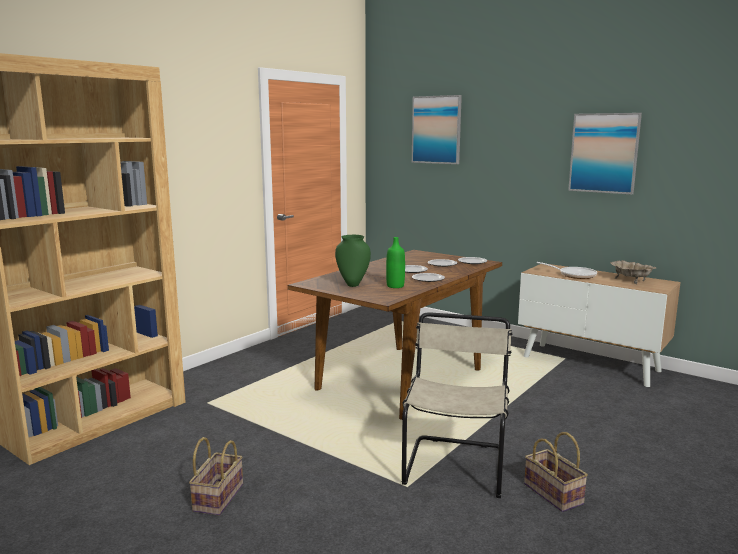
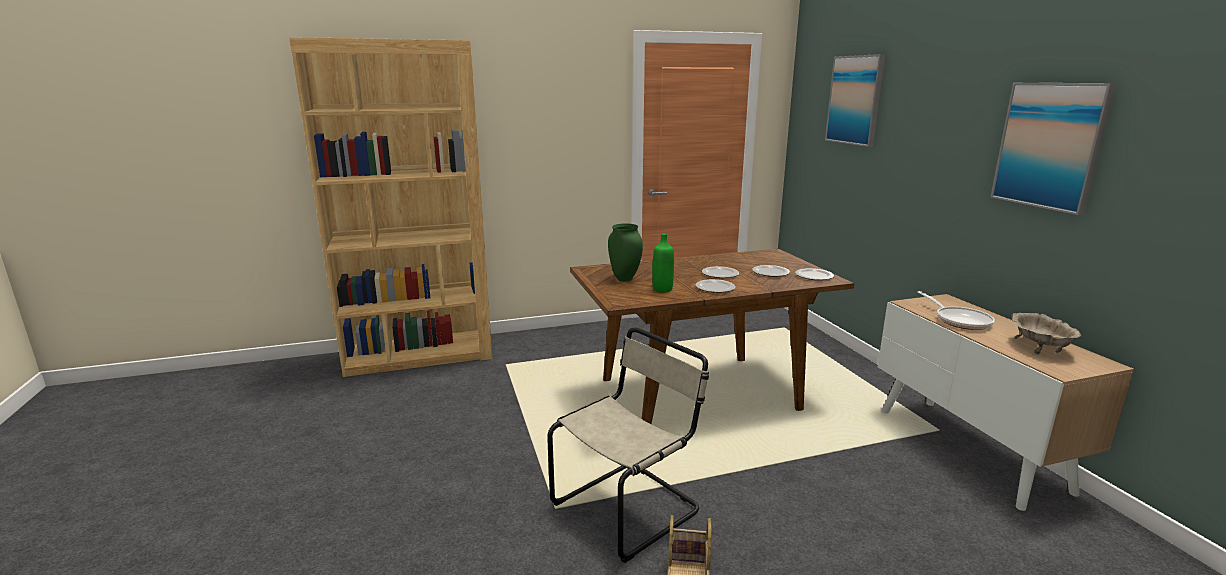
camera: 35 degrees right, 5 degrees up
basket [189,437,243,516] -> none

